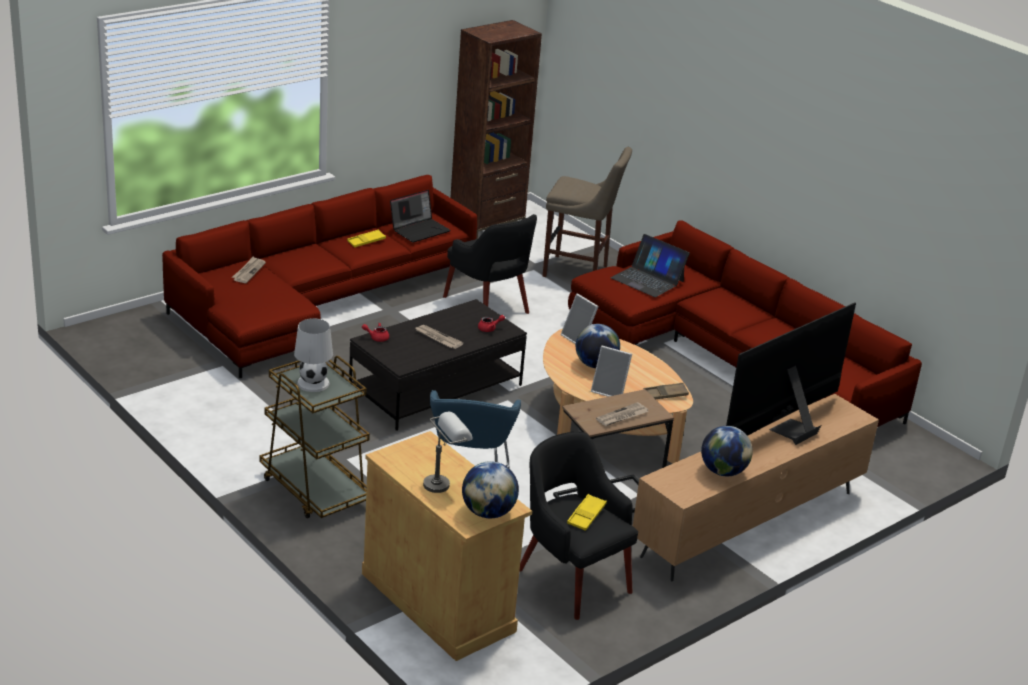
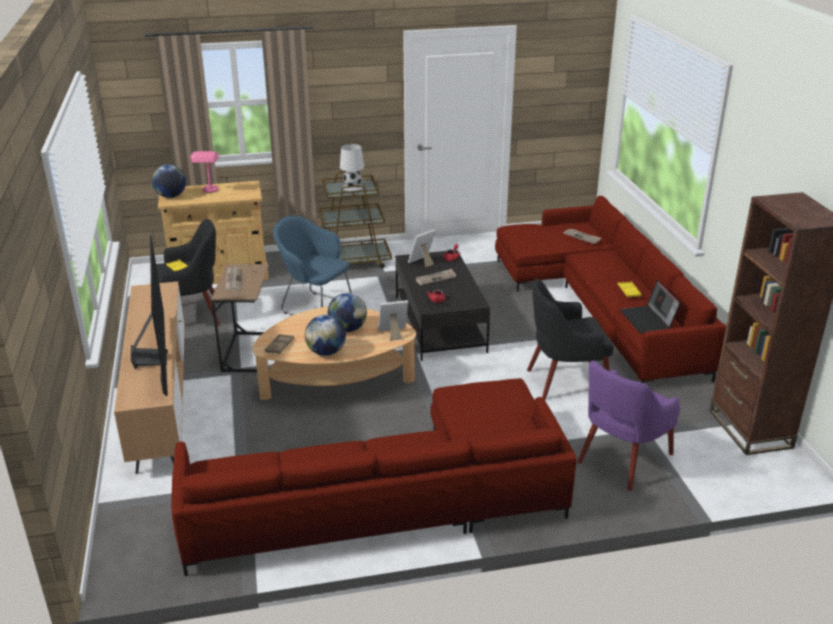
camera: 120 degrees right, 0 degrees up
grey table lamp [423,412,473,493] -> pink table lamp [189,151,220,193]
beige stool [543,147,632,277] -> purple armchair [577,361,681,491]
picture frame [591,345,632,397] -> picture frame moved to [408,229,436,267]
laptop [611,234,690,297] -> none
globe [701,426,753,476] -> globe moved to [305,315,346,356]

